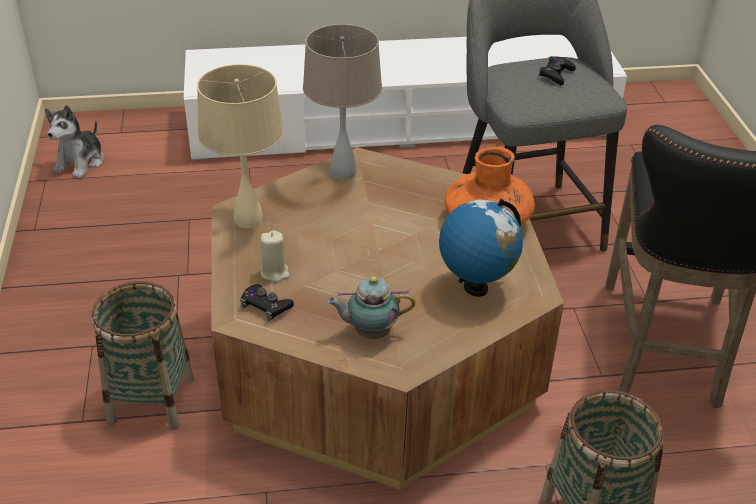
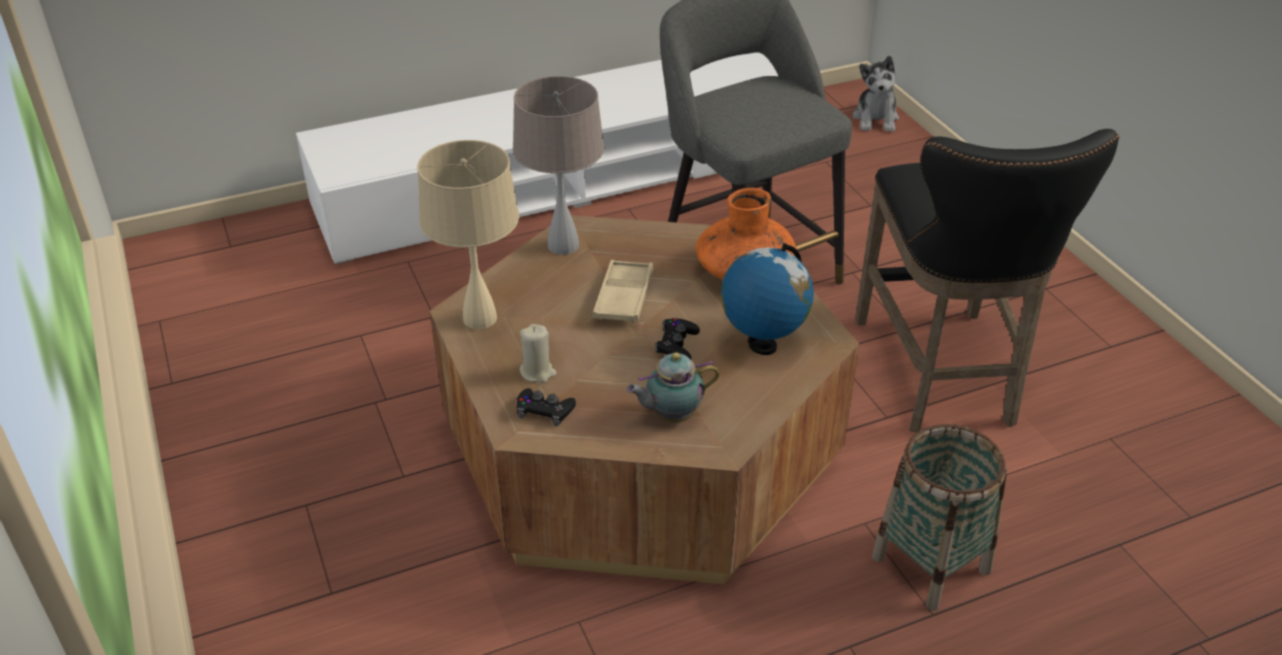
camera: 15 degrees left, 0 degrees up
plush toy [45,105,104,178] -> plush toy moved to [853,56,899,132]
basket [91,281,194,430] -> none
black game controller [539,56,576,85] -> black game controller moved to [655,318,700,359]
none -> beige tray [593,260,653,323]

